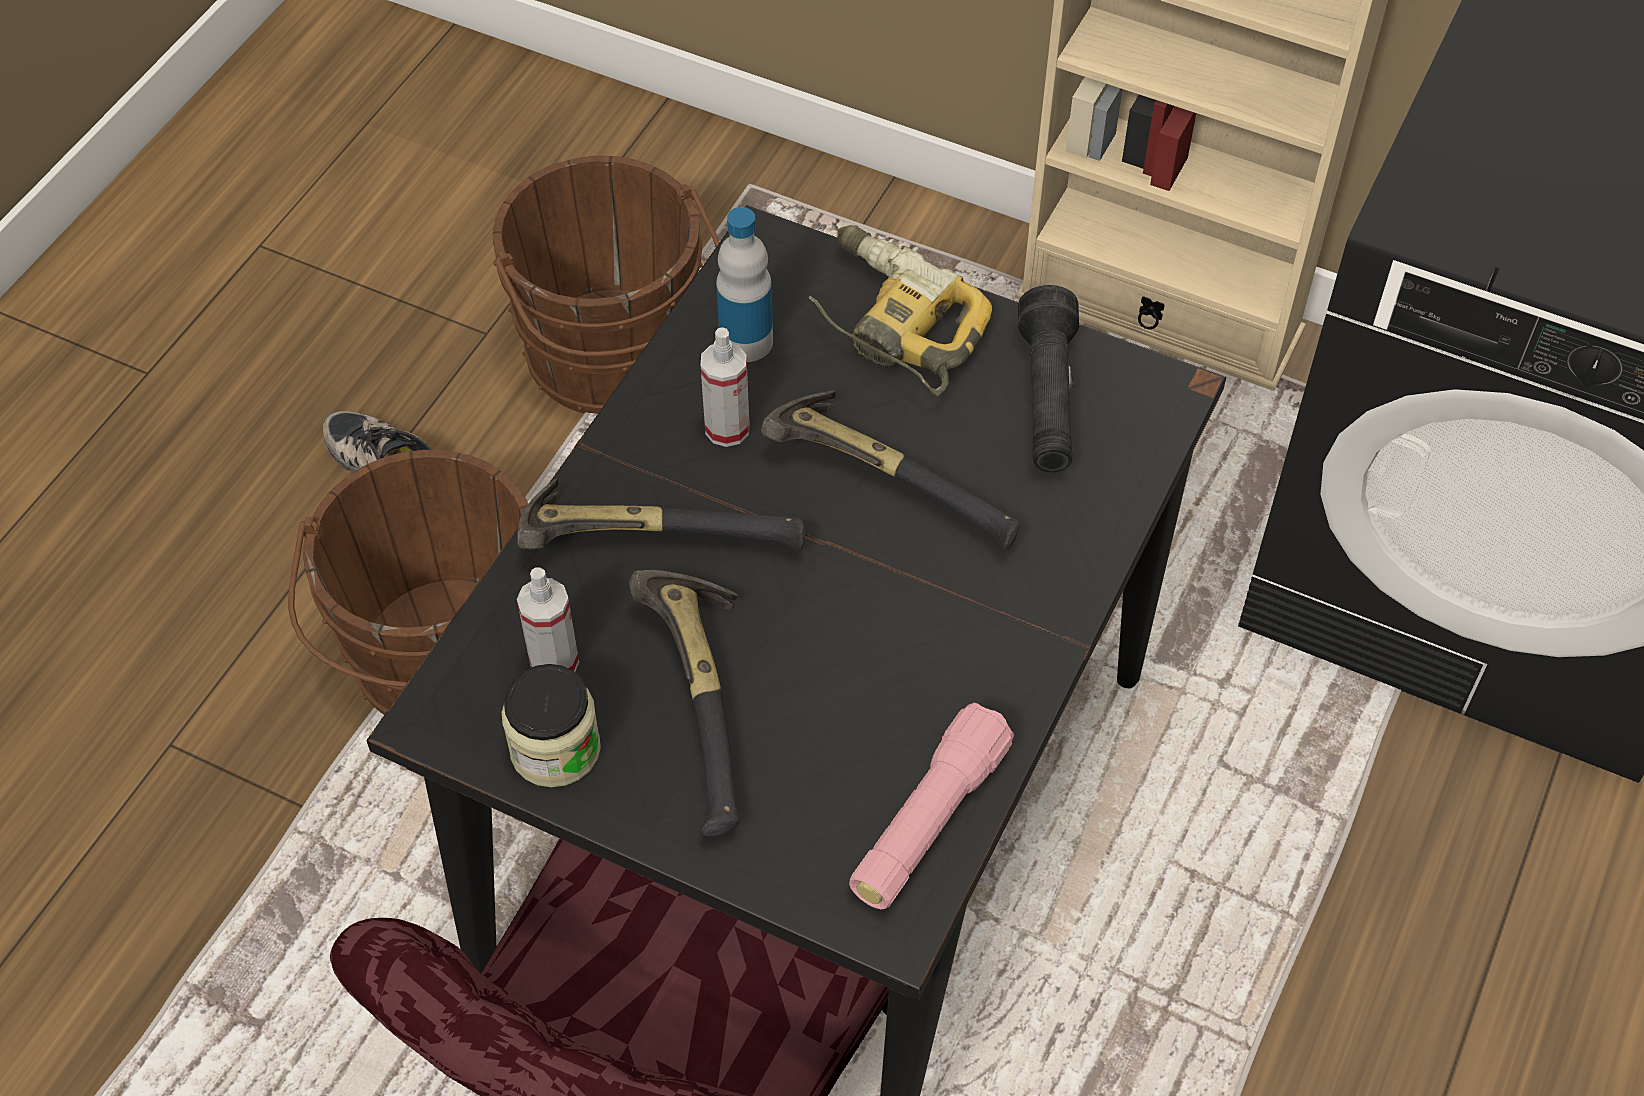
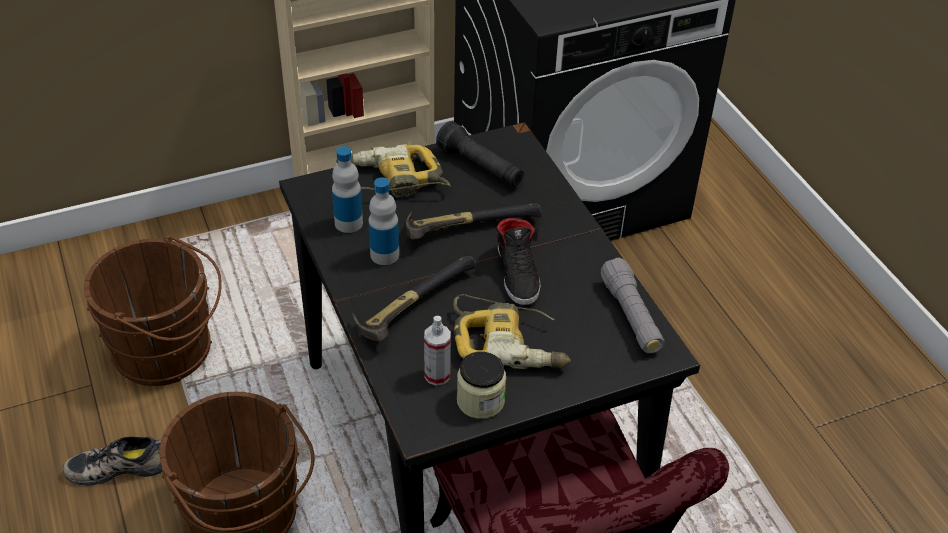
camera: 50 degrees left, 10 degrees down
hammer [629,570,740,836] -> power drill [453,294,571,369]
spray bottle [701,327,749,447] -> bottle [368,177,399,265]
pink flashlight [849,703,1014,910] -> grey flashlight [601,258,664,354]
none -> black shoe [496,218,540,305]

